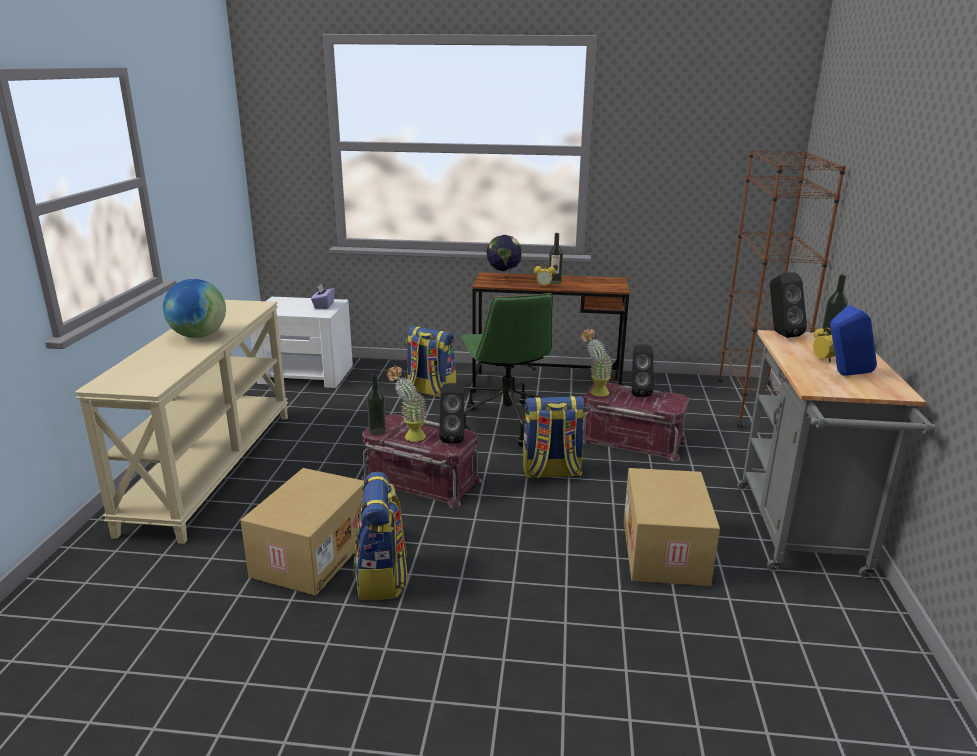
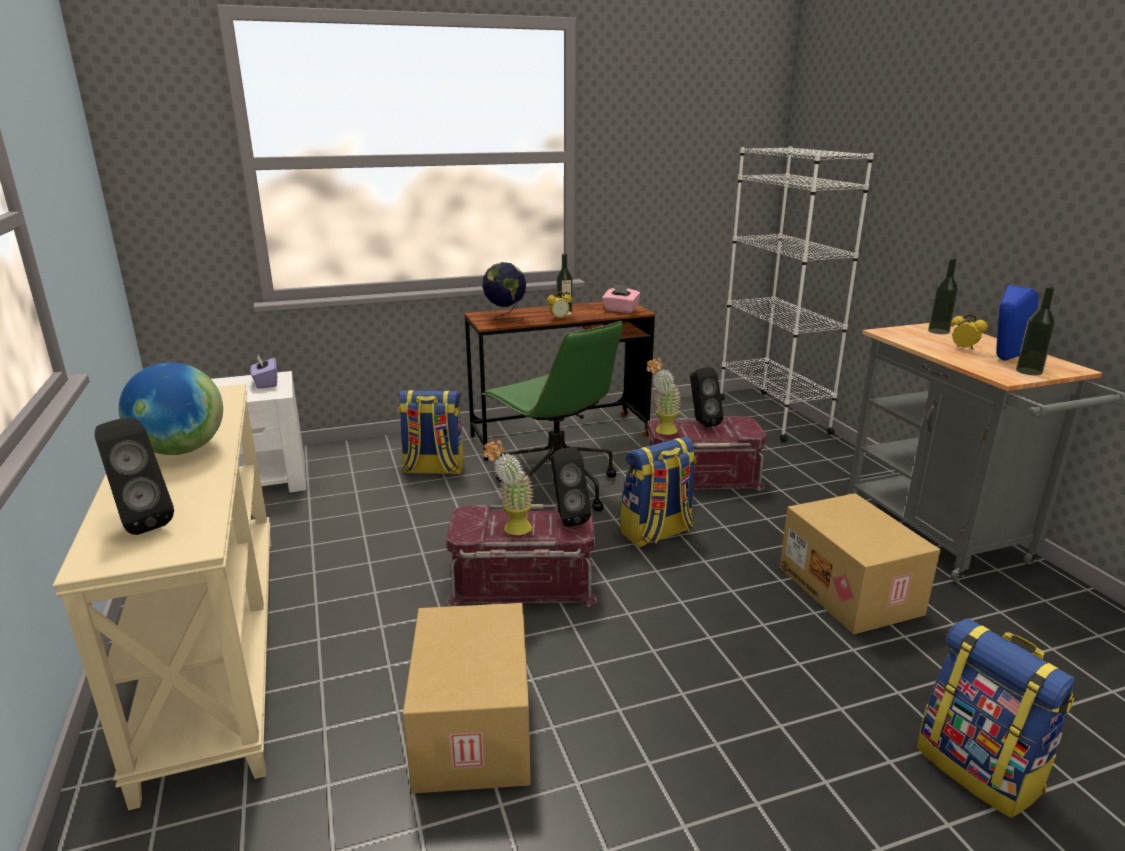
camera: 25 degrees left, 0 degrees up
backpack [353,472,408,600] -> backpack moved to [917,618,1075,818]
bottle [367,374,386,436] -> bottle moved to [1016,286,1055,375]
brown bookcase [718,150,846,428] -> white bookcase [720,146,874,442]
black speaker [770,273,807,338] -> black speaker moved to [95,417,174,535]
none -> pink tissue box [602,284,641,313]

